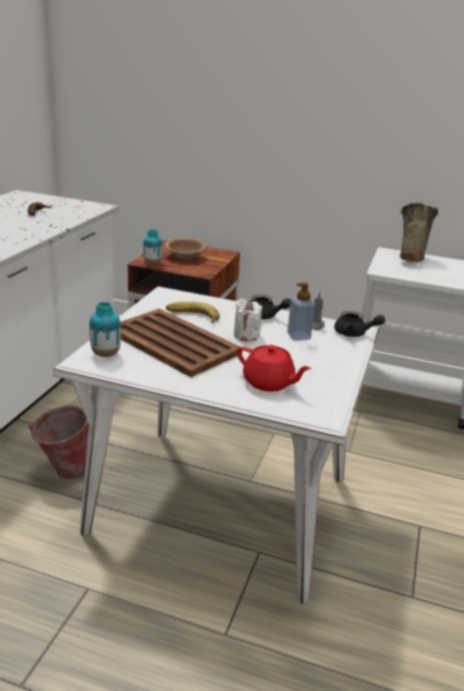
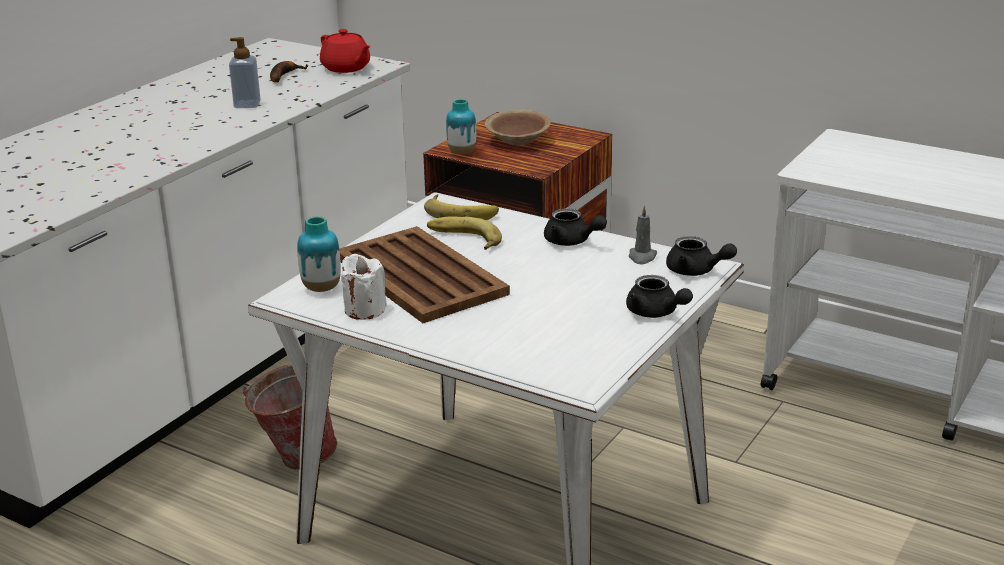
camera: 15 degrees right, 0 degrees up
white candle [234,299,262,341] -> white candle moved to [341,254,387,320]
red teapot [237,345,311,392] -> red teapot moved to [320,29,371,73]
soap dispenser [287,282,315,341] -> soap dispenser moved to [229,37,261,108]
beige vase [400,202,438,262] -> none
none -> banana [424,194,499,220]
none -> black teapot [626,275,693,318]

